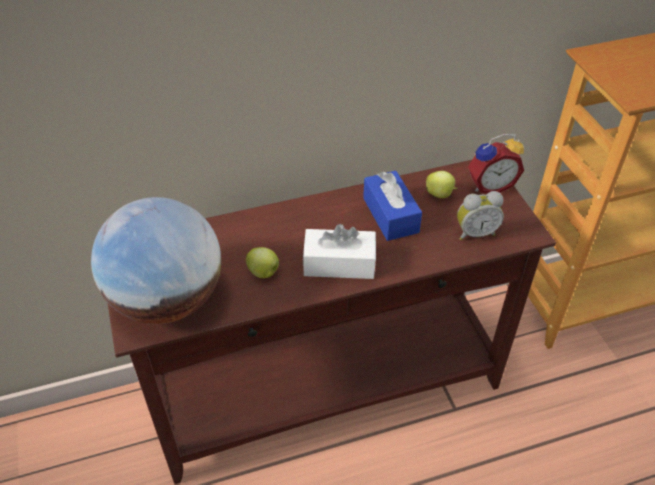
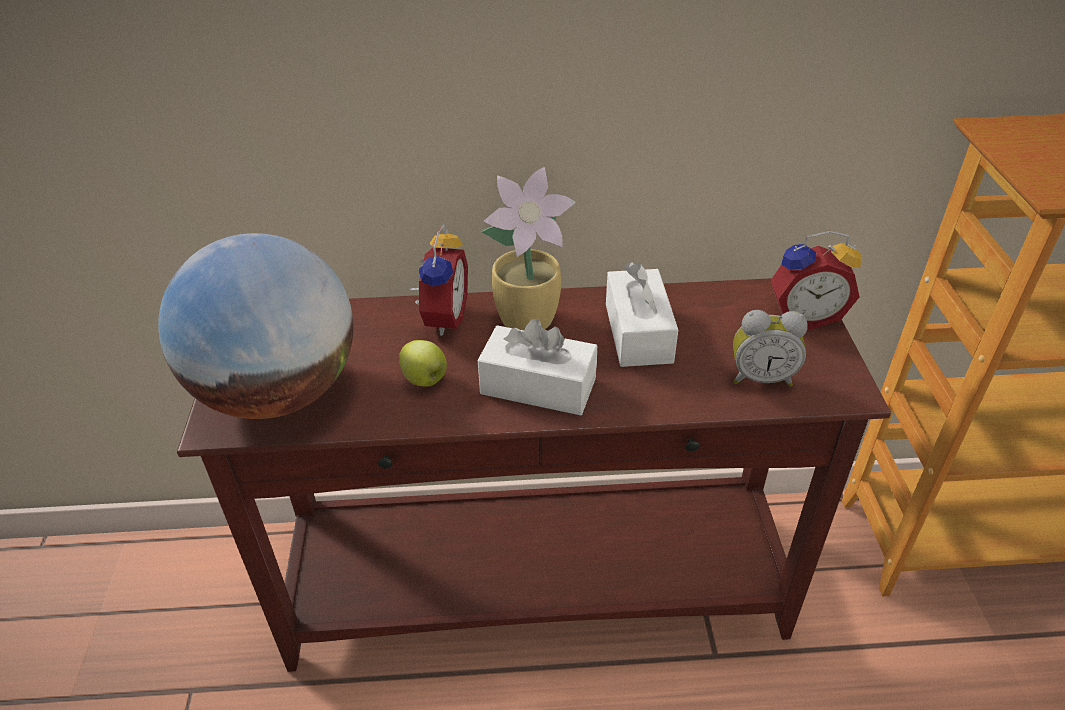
camera: 15 degrees right, 5 degrees down
blue tissue box [363,171,422,241] -> white tissue box [606,262,678,367]
apple [426,171,458,198] -> none
none -> alarm clock [410,225,468,336]
none -> potted plant [481,167,576,330]

